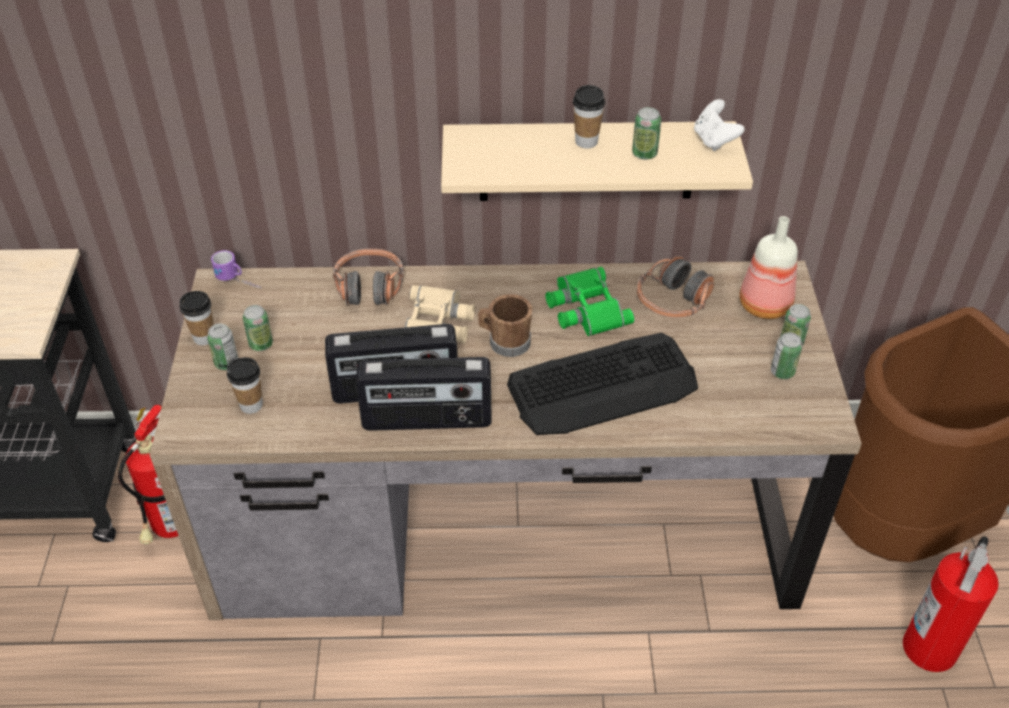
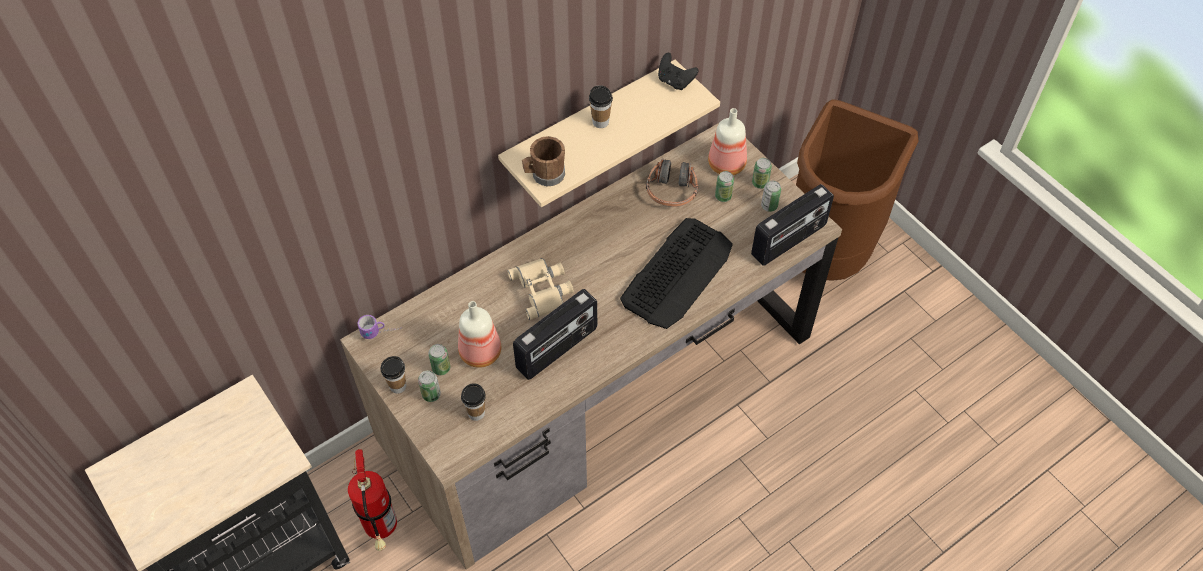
camera: 35 degrees left, 10 degrees up
headphones [333,249,404,306] -> none
radio [356,357,492,431] -> radio moved to [751,184,834,266]
brown mug [478,294,533,357] -> brown mug moved to [522,136,565,186]
green binoculars [546,267,634,336] -> none
can [632,107,661,160] -> can moved to [715,171,734,202]
white game controller [694,99,745,151] -> black game controller [658,53,698,90]
fire extinguisher [903,536,998,672] -> none
none -> bottle [458,301,501,368]

